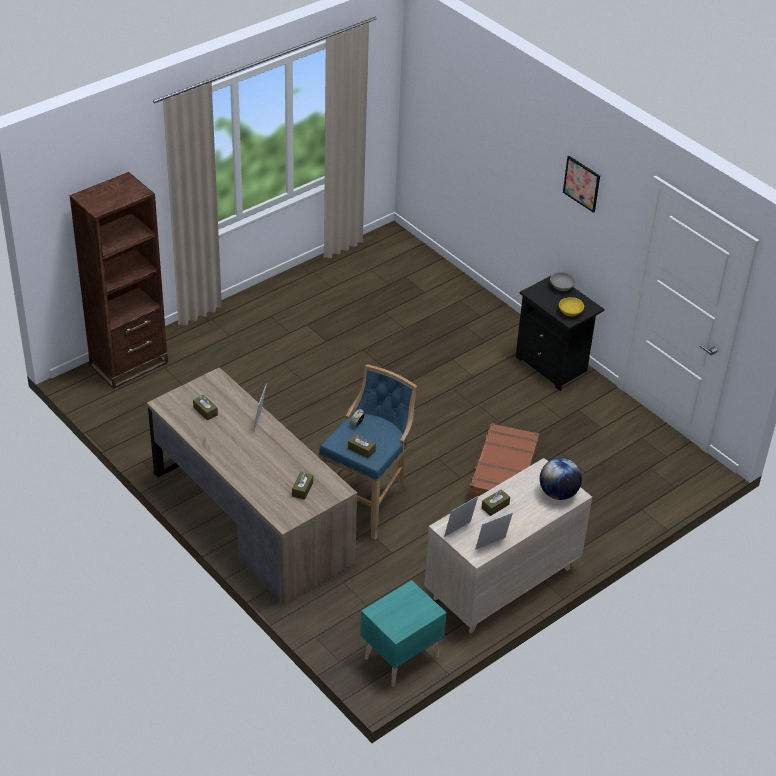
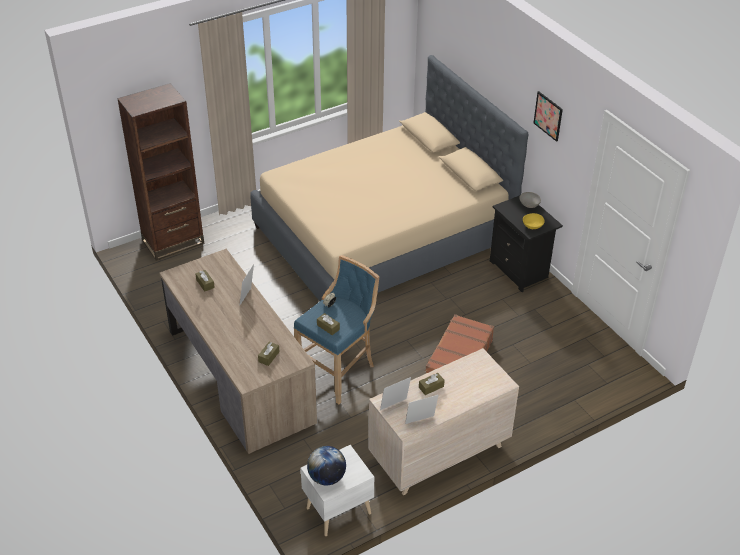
camera: 10 degrees right, 0 degrees up
turquoise nightstand [360,580,447,687] -> white nightstand [301,445,374,536]
globe [540,458,582,500] -> globe moved to [307,446,346,485]
none -> beige bed [251,55,529,301]

